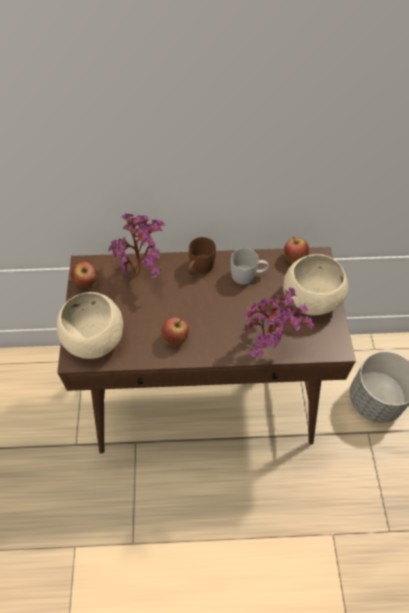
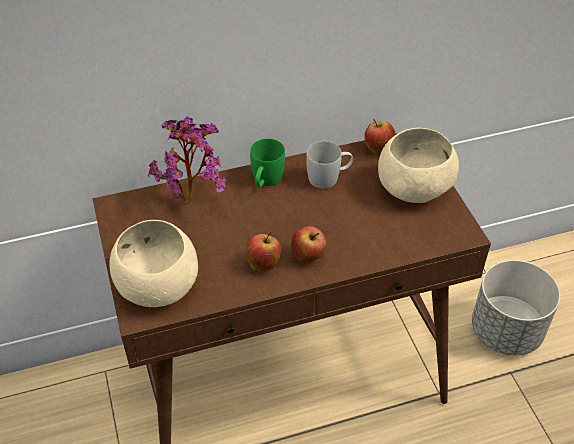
camera: 15 degrees left, 10 degrees down
apple [71,262,97,287] -> apple moved to [291,226,327,263]
brown mug [188,237,216,275] -> green mug [250,138,285,187]
potted plant [244,287,314,357] -> none

